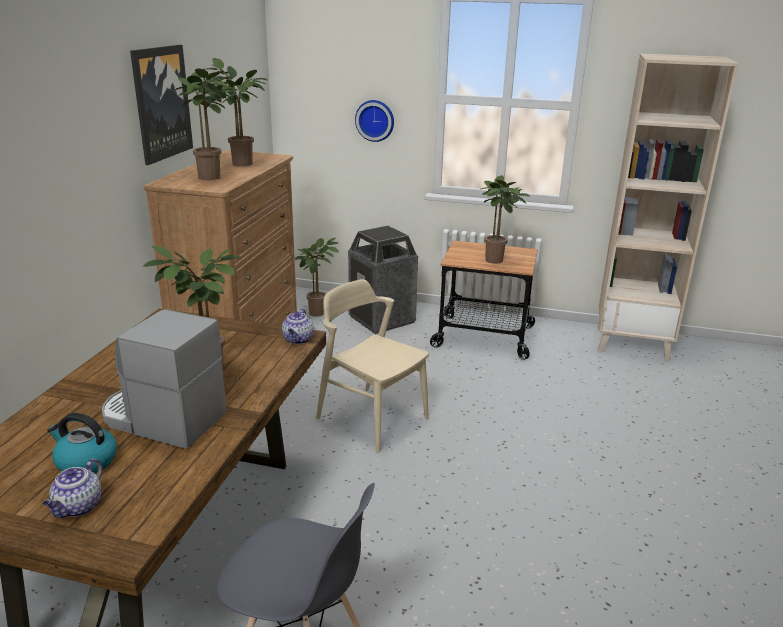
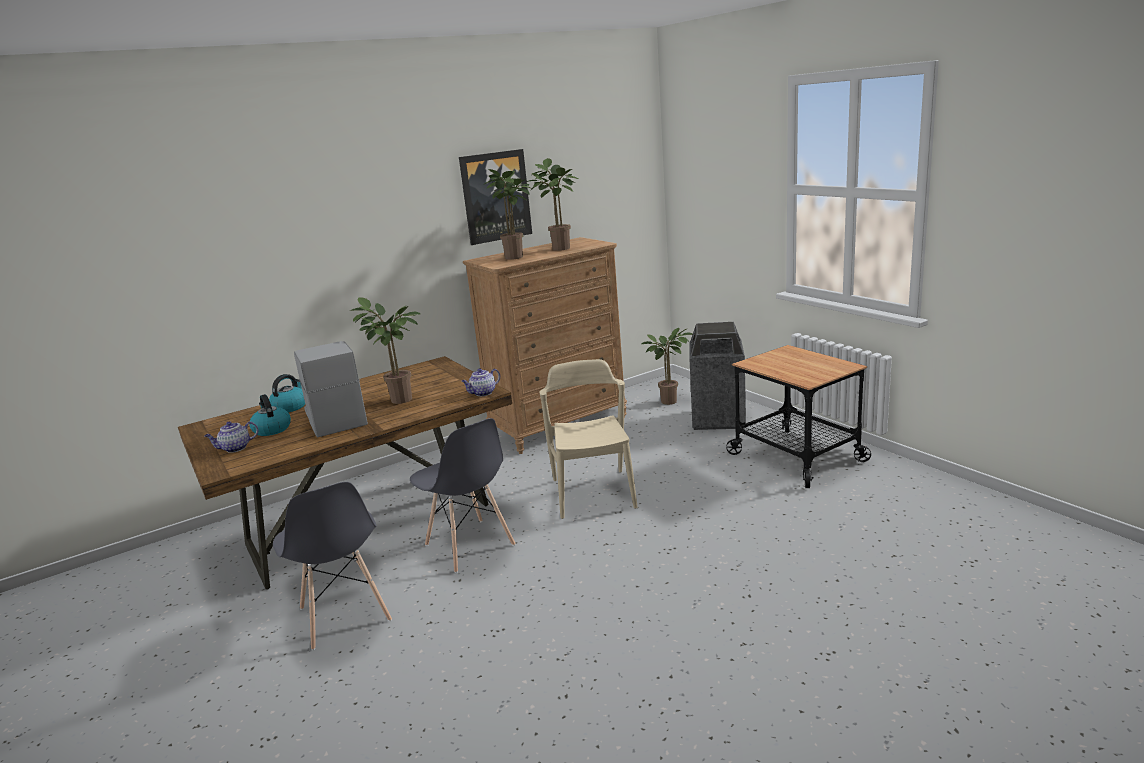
camera: 45 degrees right, 5 degrees down
wall clock [355,100,394,142] -> none
potted plant [482,175,530,264] -> none
beige bookcase [597,53,739,361] -> none
none -> kettle [269,374,305,412]
none -> grey chair [410,418,516,573]

